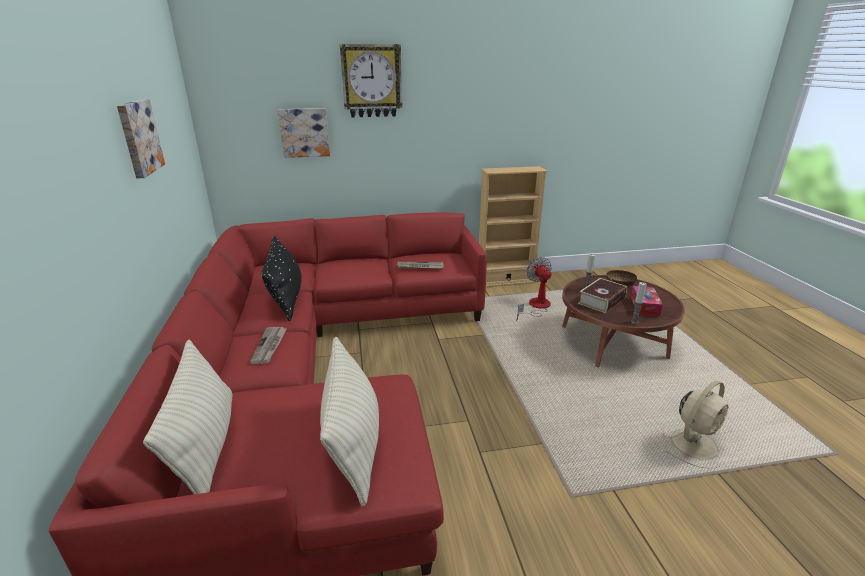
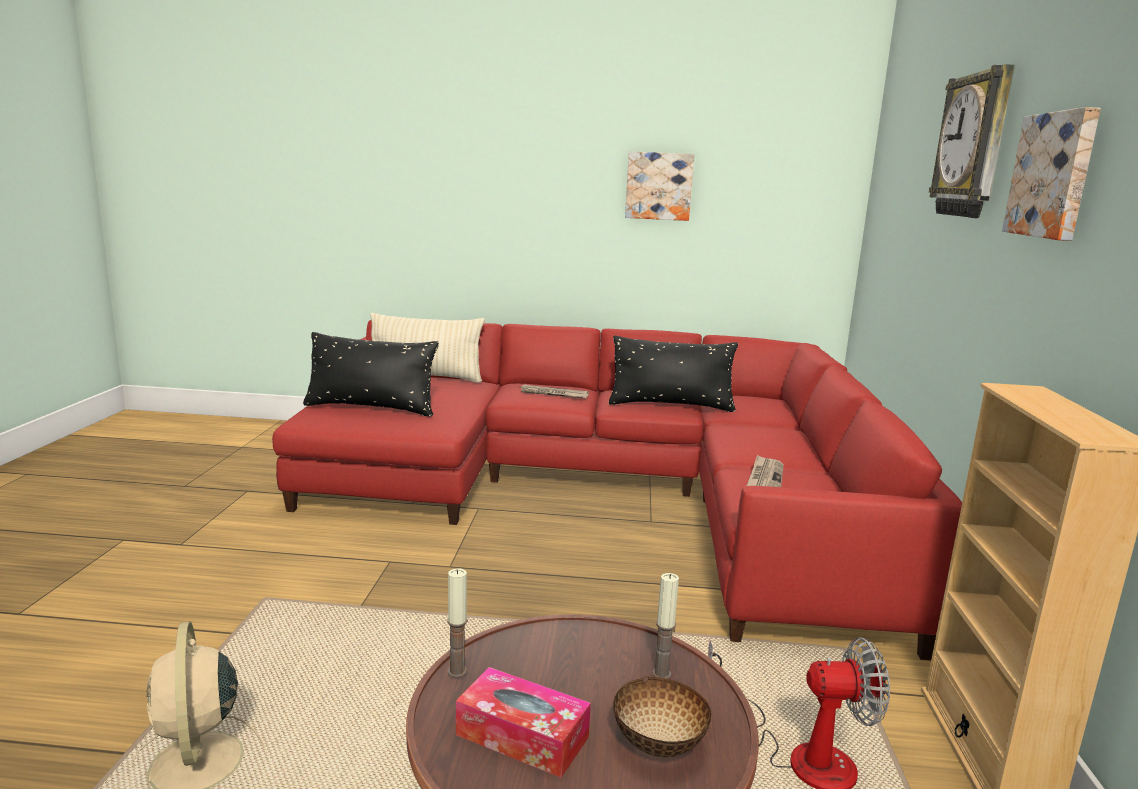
camera: 105 degrees right, 10 degrees down
picture [278,108,330,158] -> picture moved to [1002,107,1101,241]
beige pillow [320,337,379,506] -> black pillow [303,332,439,416]
book [578,278,627,313] -> none

